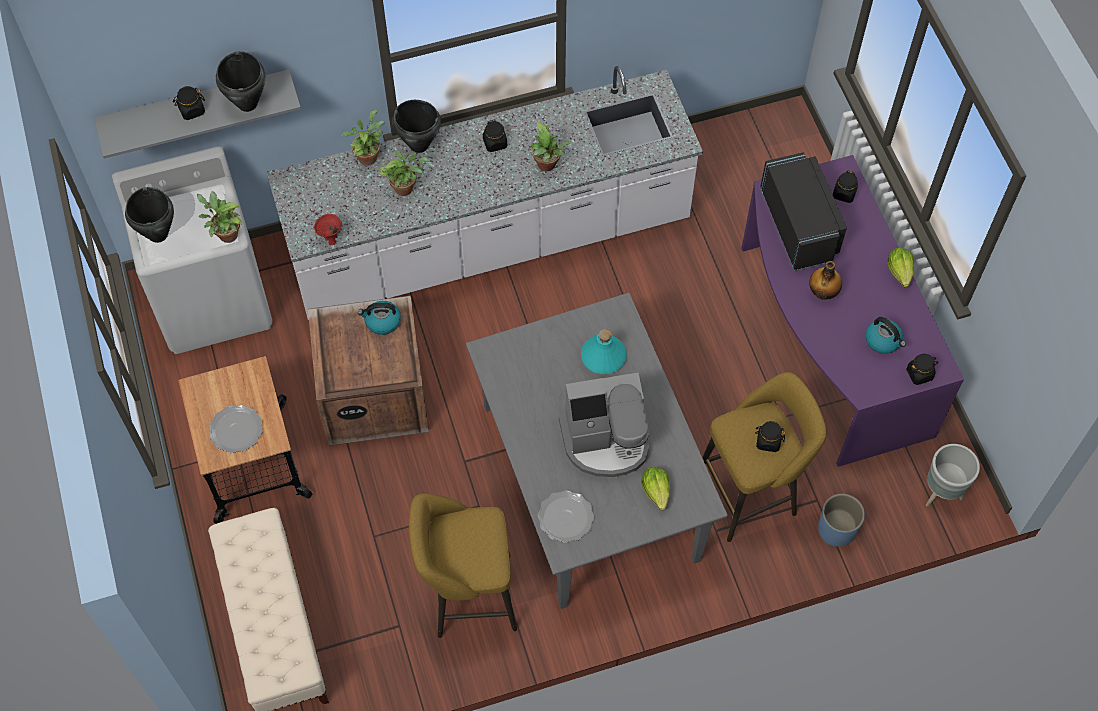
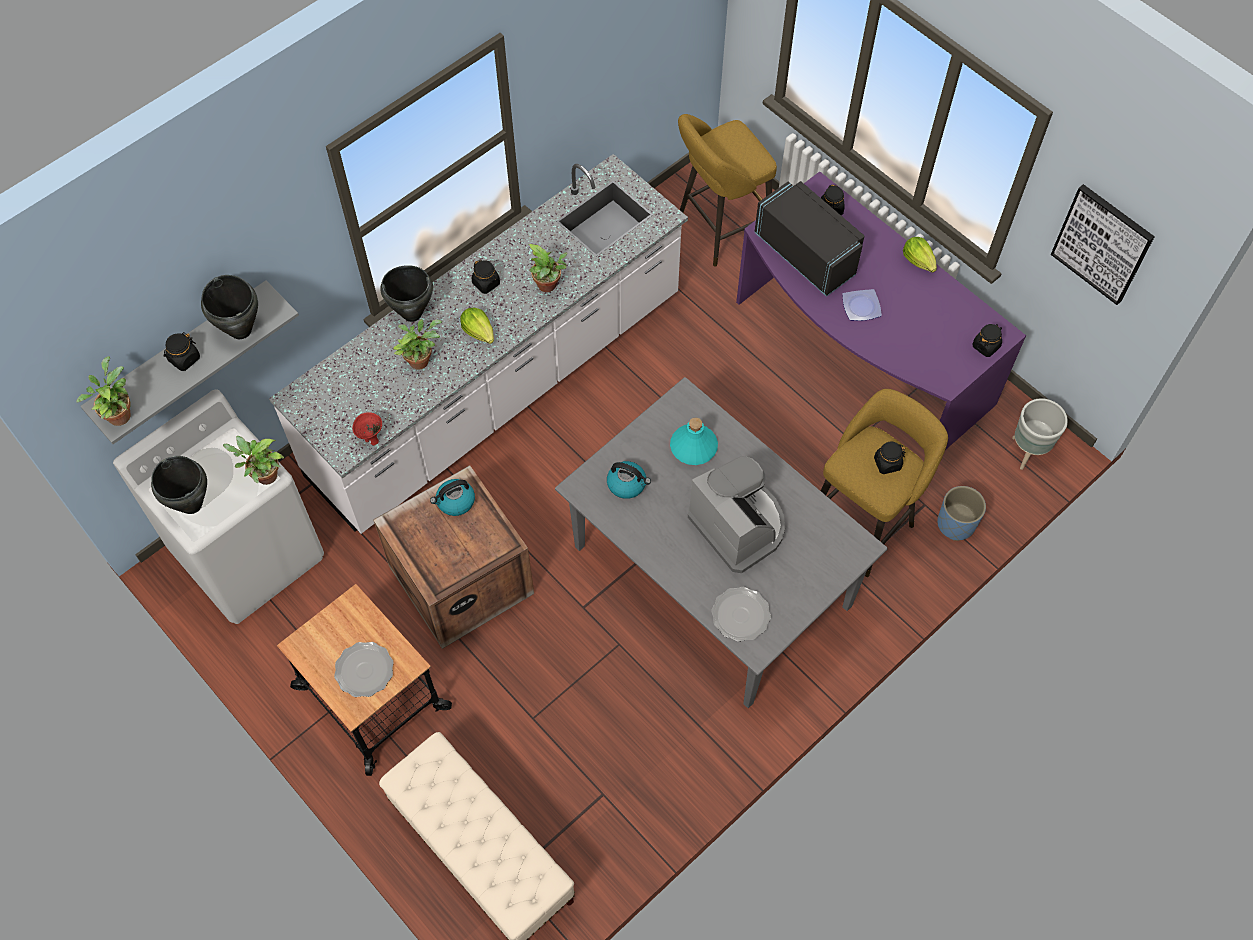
camera: 25 degrees left, 0 degrees up
potted plant [341,110,385,166] -> potted plant moved to [76,356,131,426]
yellow stool [409,493,517,638] -> yellow stool moved to [678,114,777,267]
coffee machine [559,372,650,477] -> coffee machine turned 90 degrees counterclockwise [688,456,786,573]
lettuce [641,467,670,510] -> lettuce moved to [460,307,494,344]
bottle [809,261,842,300] -> plate [842,289,882,321]
kettle [865,317,906,354] -> kettle moved to [607,461,651,499]
none -> picture [1051,184,1155,305]

